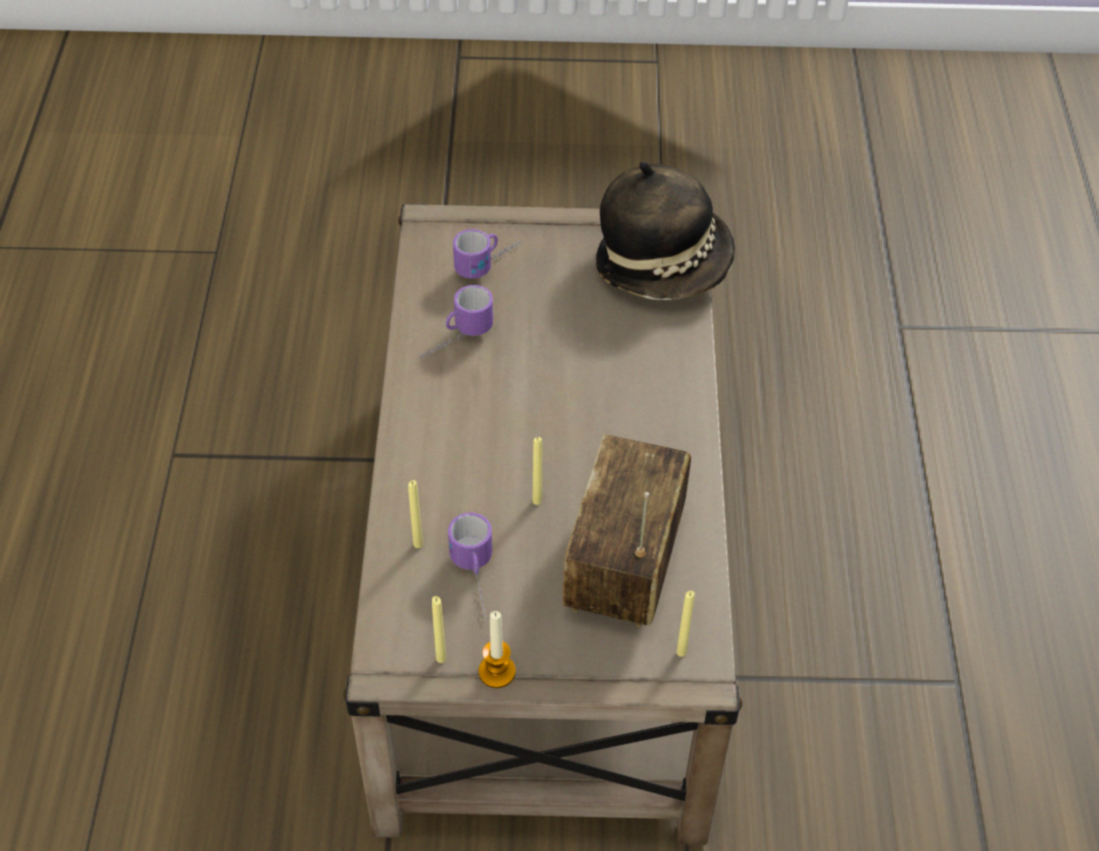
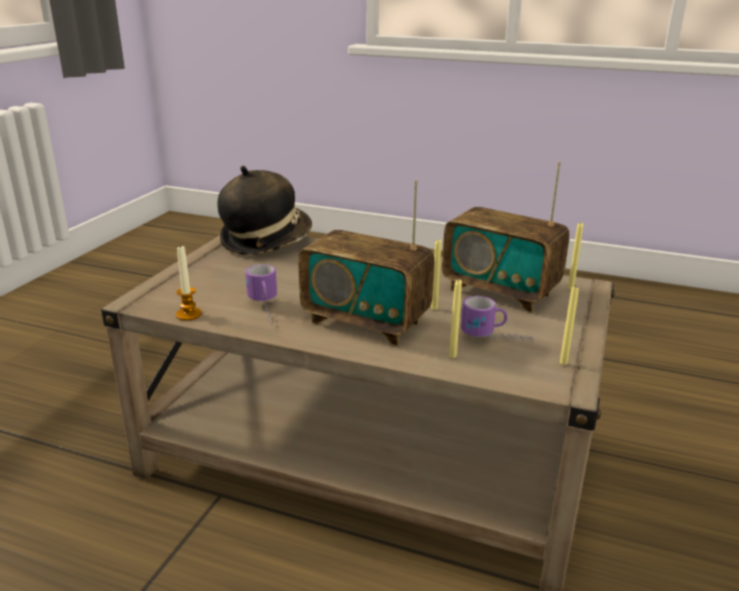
camera: 70 degrees left, 25 degrees down
mug [453,229,520,279] -> none
candle [478,611,516,688] -> candle moved to [176,244,202,321]
none -> radio [298,180,435,346]

